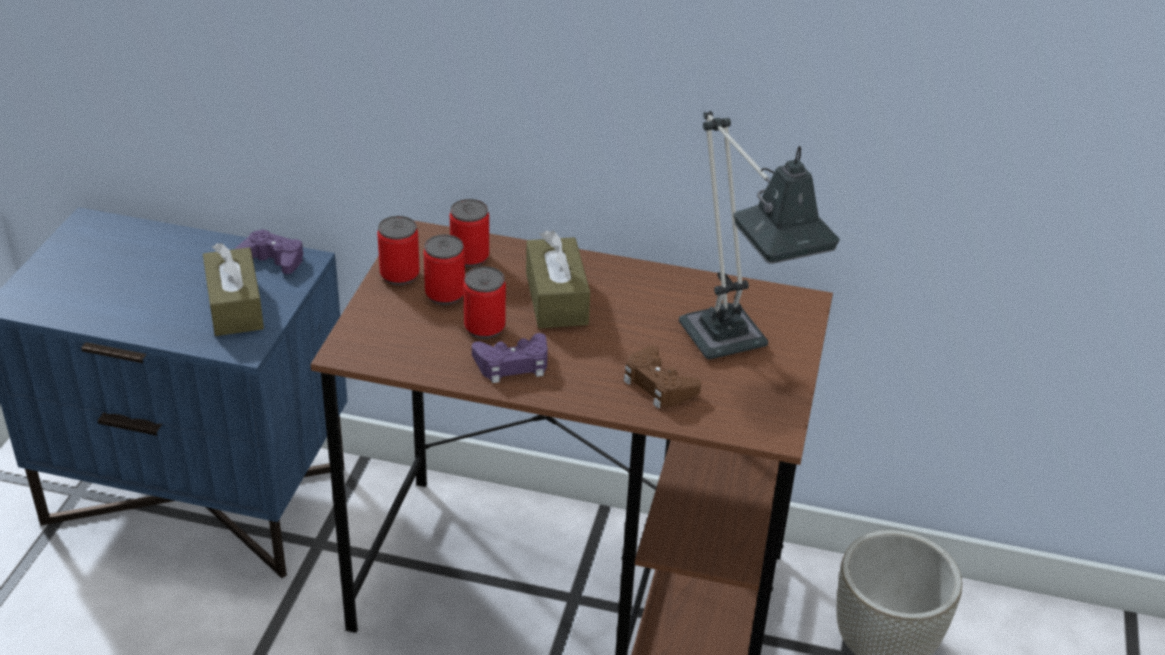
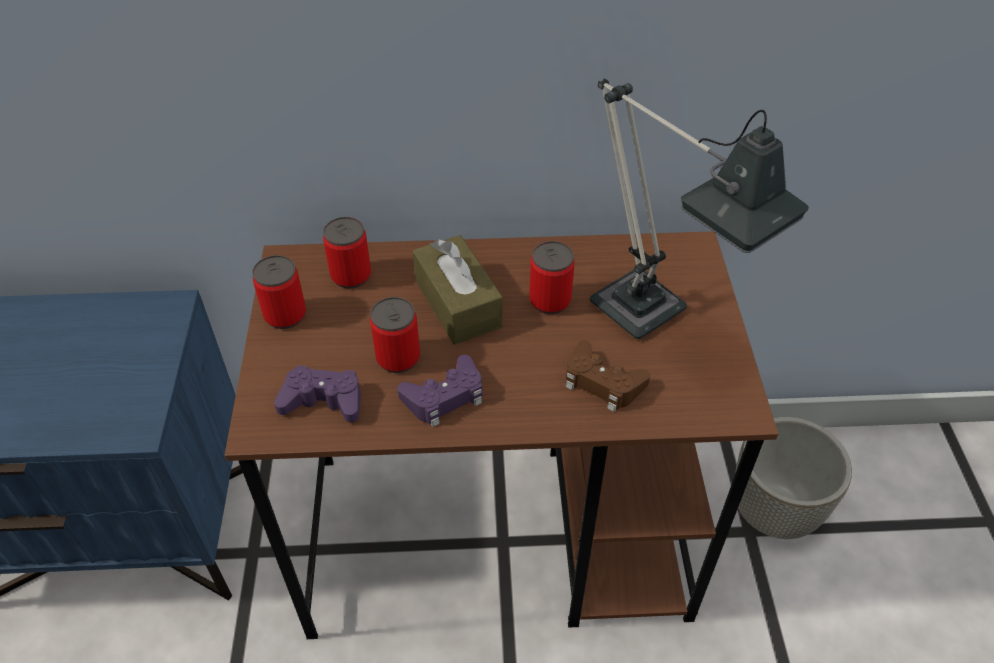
camera: 15 degrees left, 10 degrees up
brown tissue box [203,243,264,336] -> none
purple game controller [235,229,304,274] -> purple game controller moved to [274,365,361,422]
can [424,234,465,305] -> can moved to [529,241,575,314]

